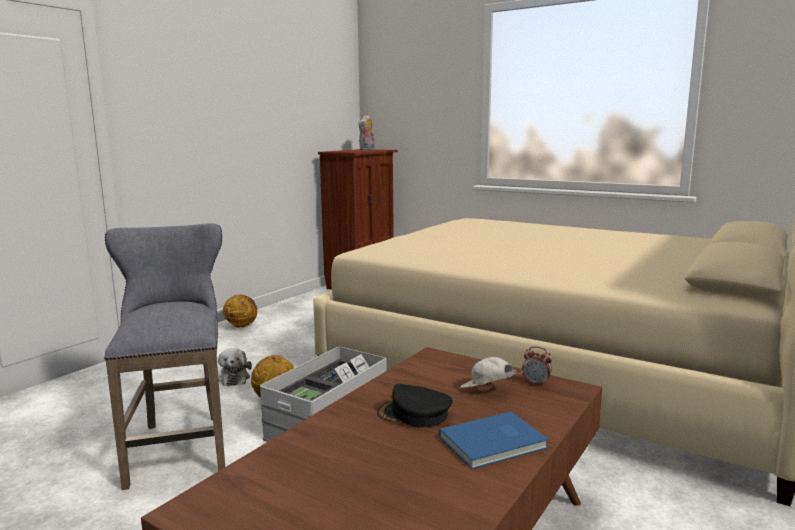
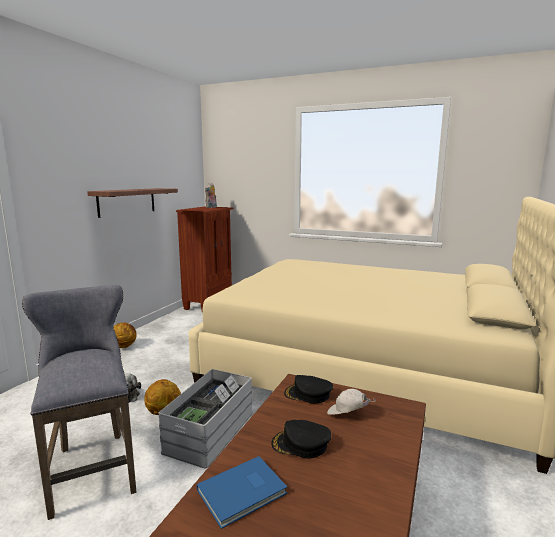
camera: 10 degrees left, 0 degrees up
blue book [439,412,549,469] -> blue book moved to [197,456,287,529]
alarm clock [522,347,552,387] -> none
none -> shelf [87,188,178,218]
none -> black cap [284,375,333,404]

